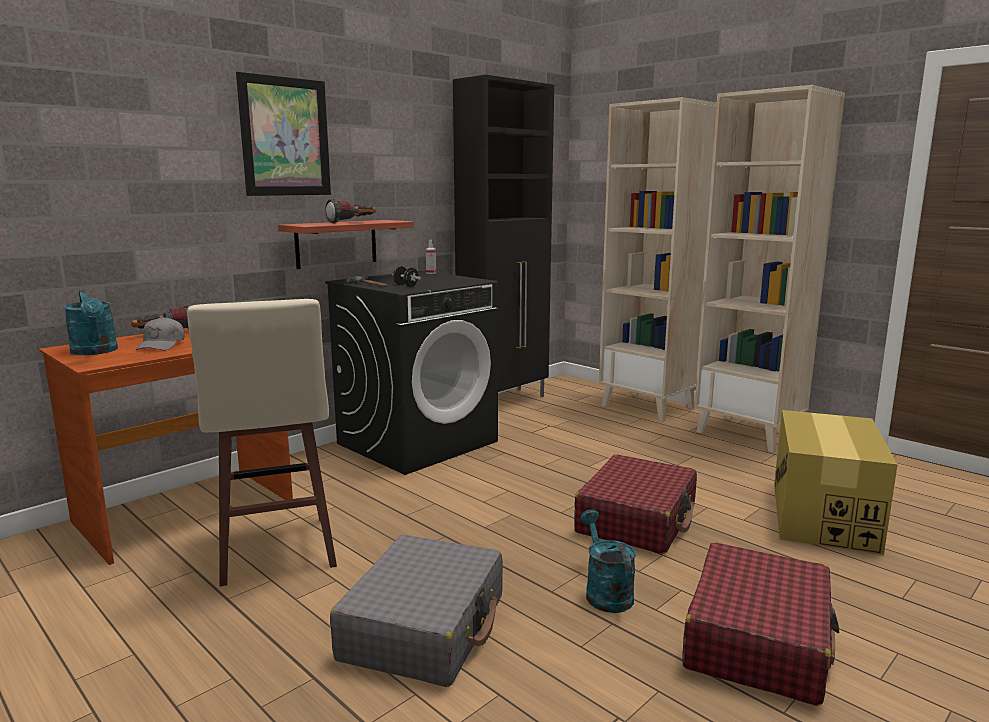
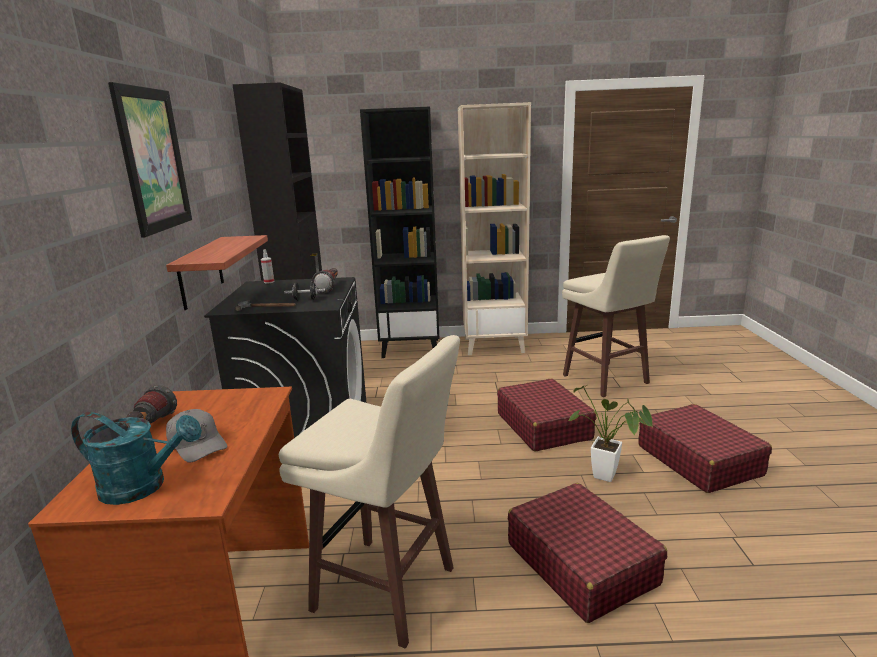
camera: 45 degrees left, 5 degrees up
flashlight [325,199,376,224] -> flashlight moved to [312,268,338,293]
grey suitcase [330,535,503,687] -> red suitcase [508,483,667,623]
turquoise watering can [580,510,636,613] -> potted plant [568,385,653,482]
beige bookcase [599,97,717,422] -> black bookcase [360,107,439,358]
cardboard box [774,410,898,555] -> beige stool [562,235,670,397]

